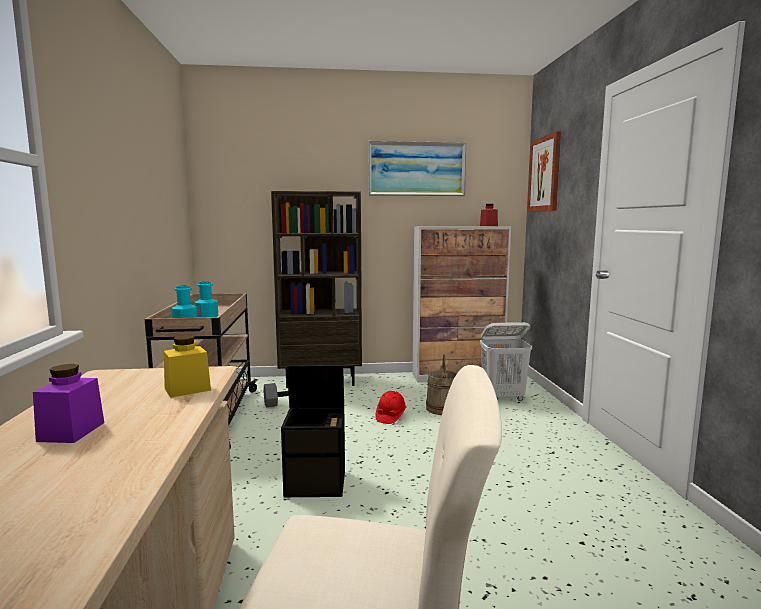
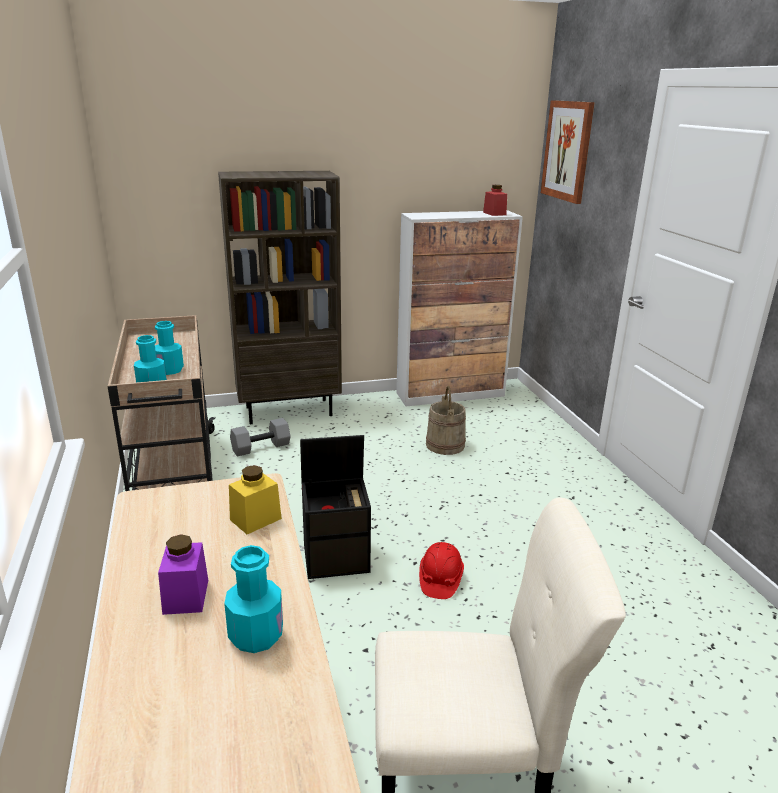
camera: 10 degrees left, 15 degrees up
picture [368,141,467,196] -> none
red hard hat [376,391,407,424] -> red hard hat moved to [419,542,464,599]
white laundry basket [480,322,532,401] -> none
none -> turquoise bottle [224,545,283,653]

